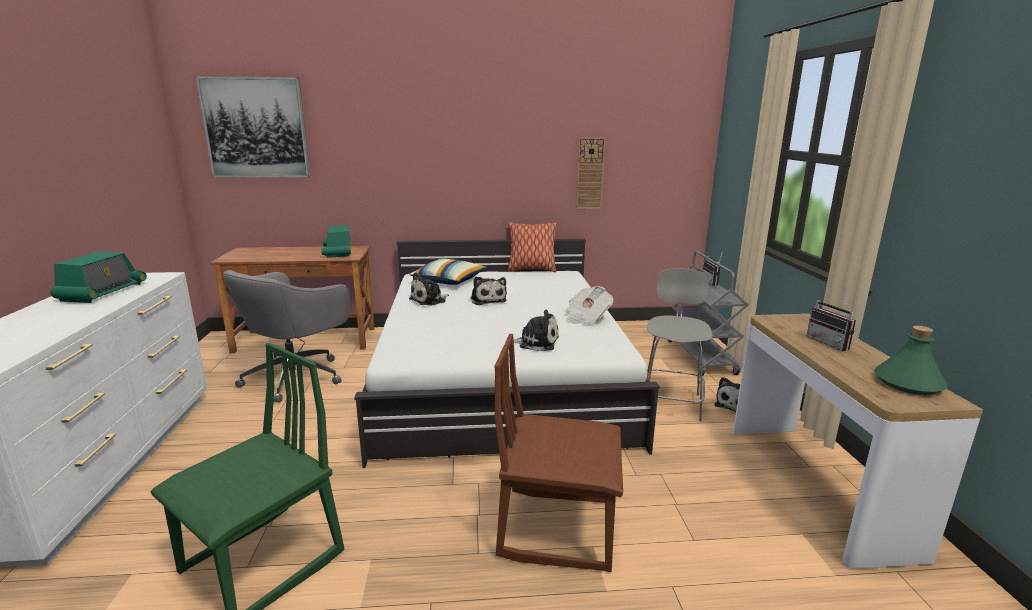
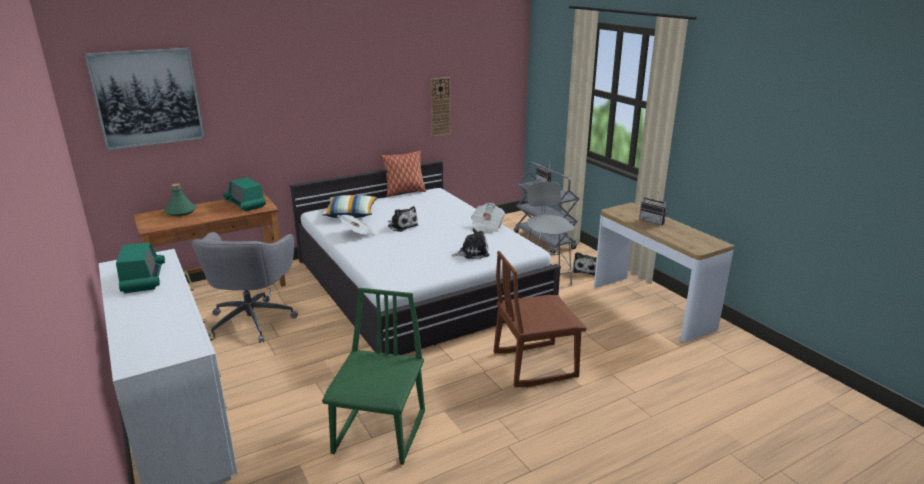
camera: 25 degrees left, 5 degrees up
plush toy [409,273,449,306] -> newspaper [337,215,375,236]
green bottle [874,326,948,395] -> green bottle moved to [164,183,196,216]

